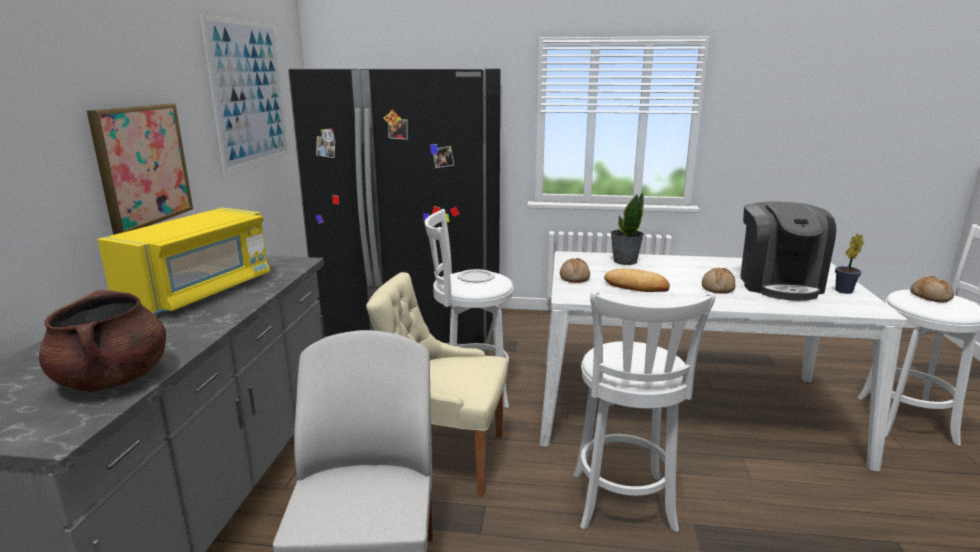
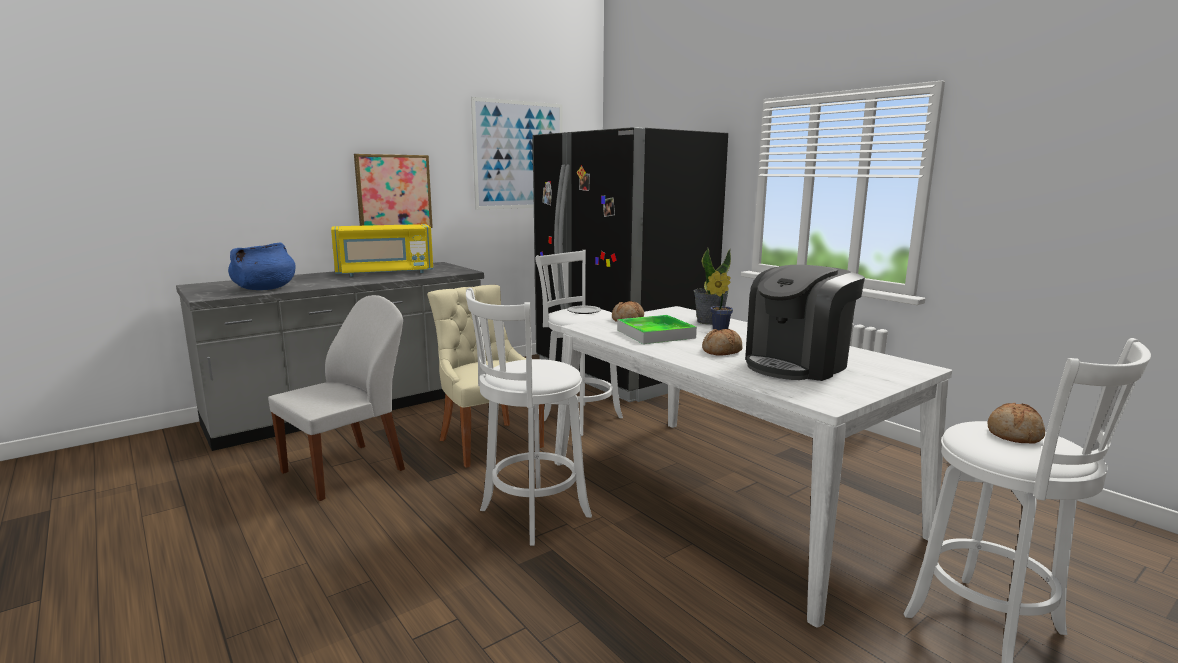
camera: 45 degrees right, 5 degrees down
brown cooking pot [39,290,166,392] -> blue cooking pot [228,243,296,290]
bread [604,269,670,292] -> tray [617,315,697,344]
potted plant [835,234,864,294] -> potted plant moved to [706,271,733,330]

